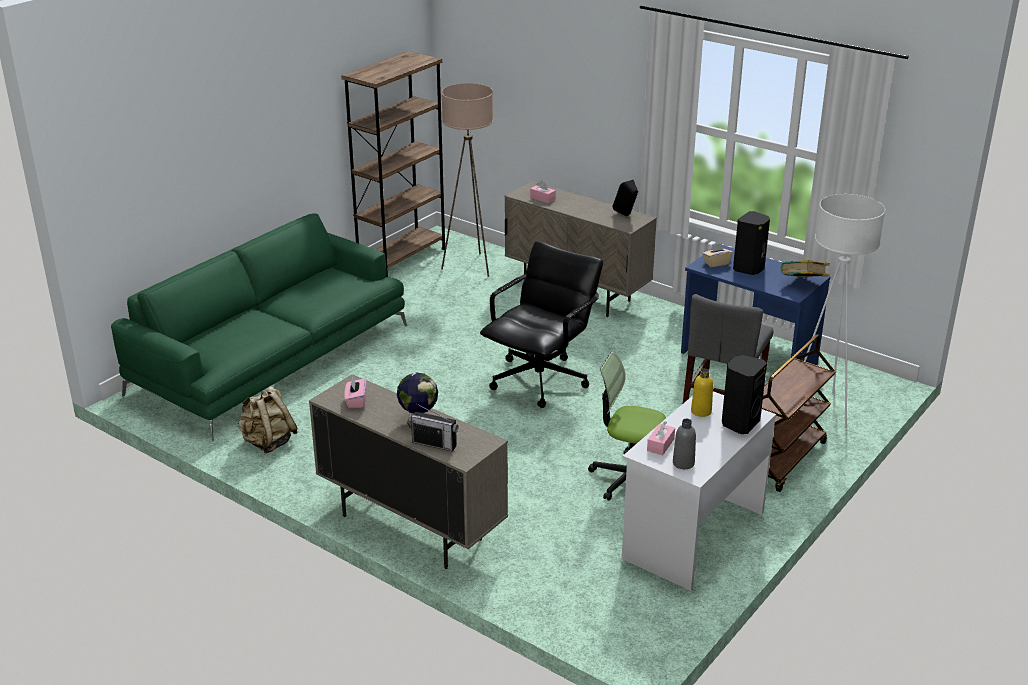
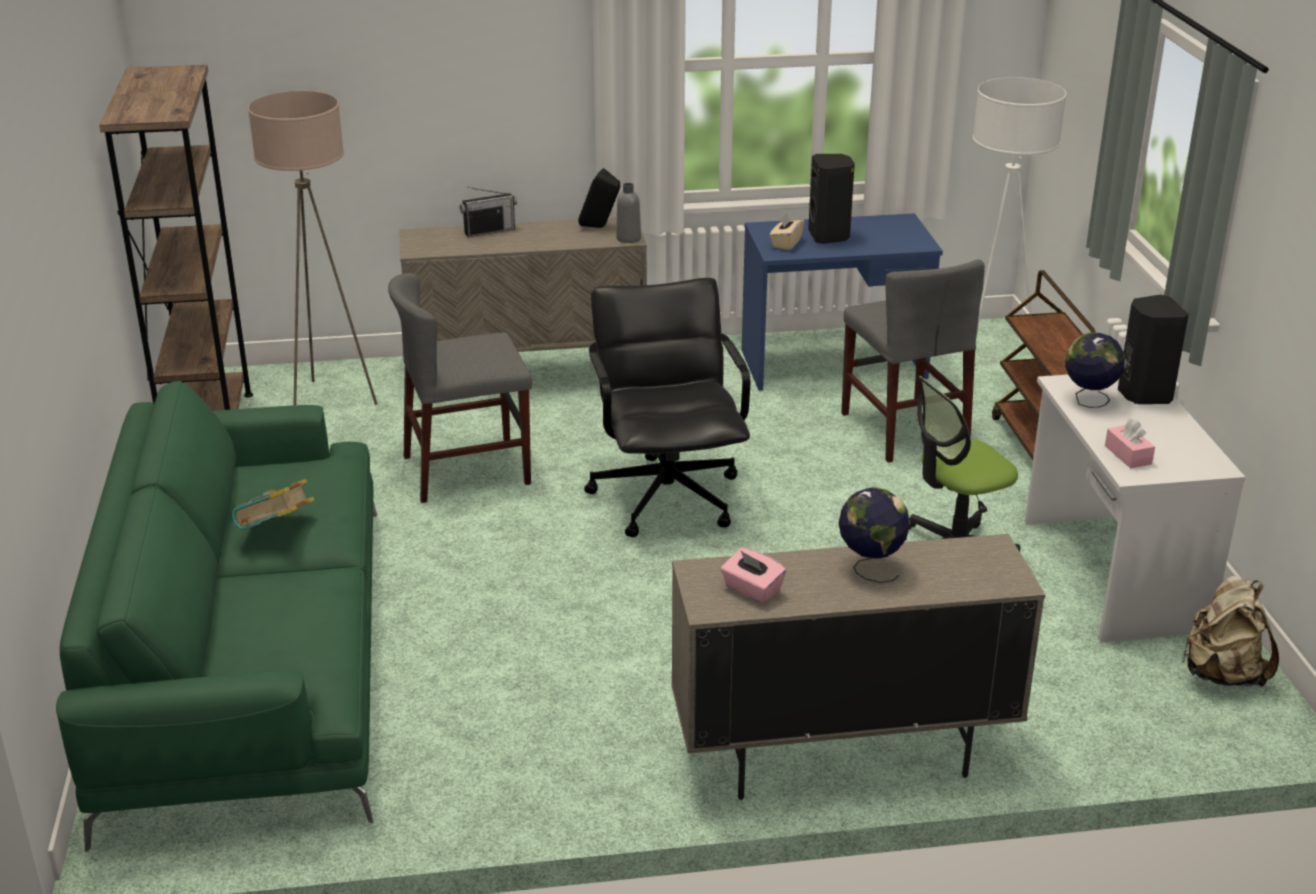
camera: 45 degrees left, 0 degrees up
beige backpack [237,386,297,453] -> beige backpack moved to [1182,576,1279,687]
radio [408,404,458,452] -> radio moved to [460,187,517,237]
pink tissue box [530,181,556,203] -> none
grey bottle [673,419,696,469] -> grey bottle moved to [616,183,641,243]
yellow bottle [691,369,713,417] -> globe [1065,332,1125,408]
book [780,260,830,278] -> book moved to [232,479,314,529]
none -> grey chair [388,273,532,503]

